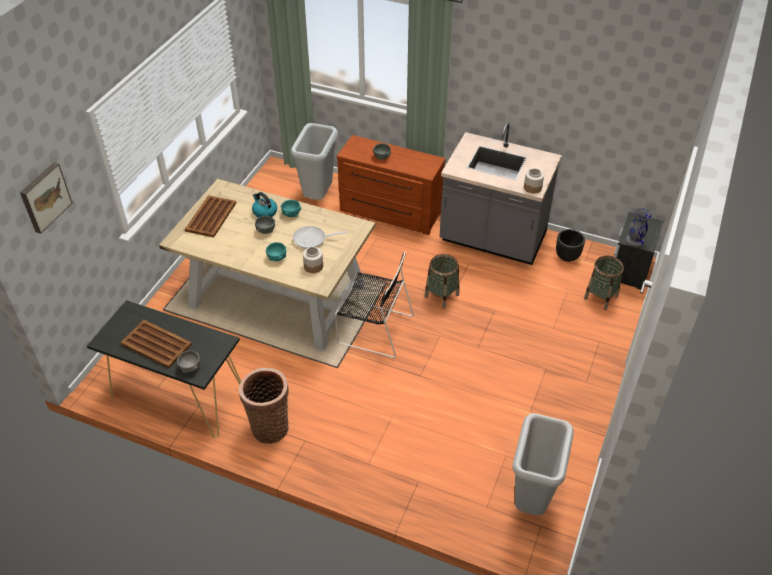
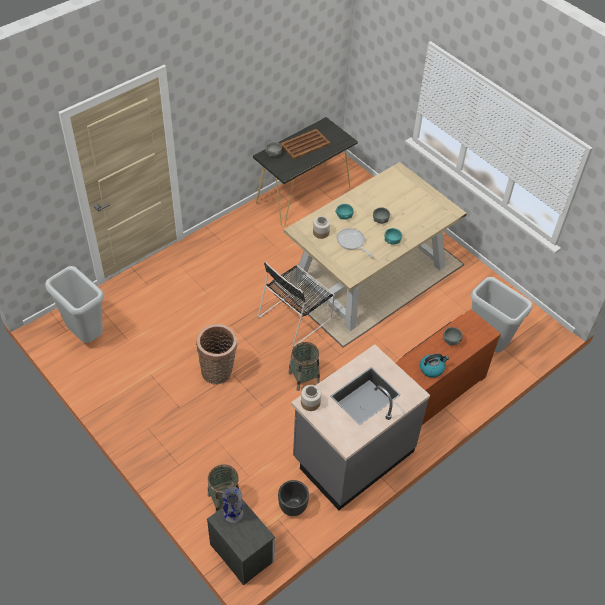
camera: 115 degrees right, 5 degrees up
picture [20,162,73,234] -> none
brown tray [185,195,236,237] -> none
basket [239,368,289,444] -> basket moved to [196,324,237,384]
kettle [252,192,277,218] -> kettle moved to [420,354,449,378]
frying pan [293,226,348,249] -> frying pan turned 60 degrees counterclockwise [337,228,374,258]

